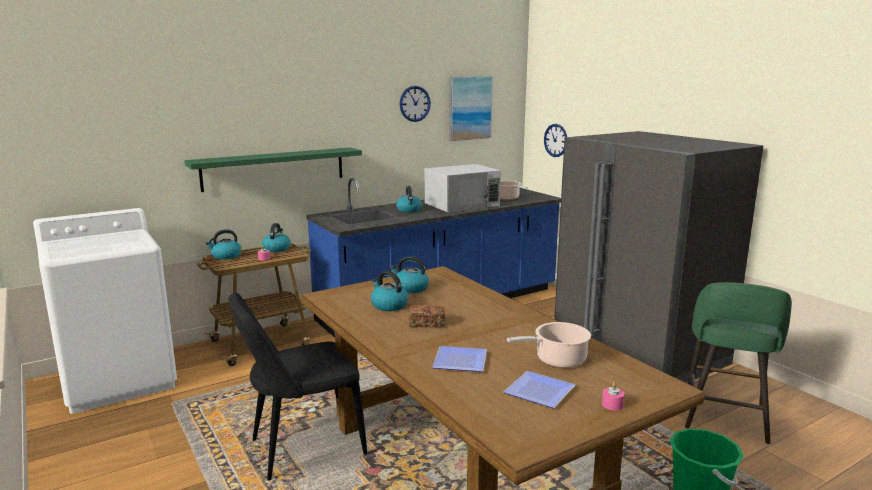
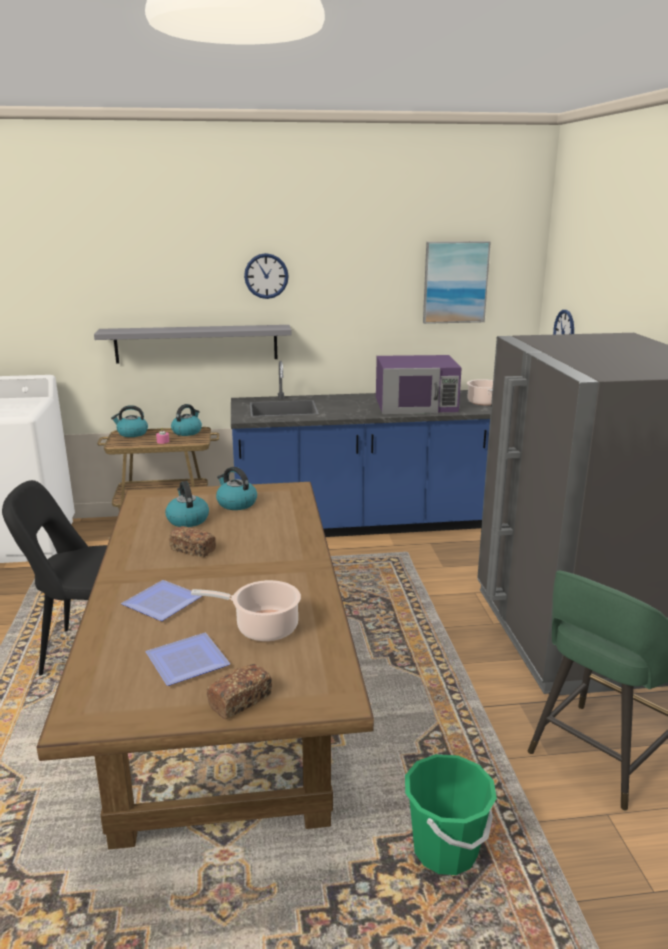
camera: 25 degrees right, 5 degrees up
green shelf [185,147,362,192] -> grey shelf [94,325,292,364]
kettle [396,186,422,212] -> none
wall clock [399,86,431,122] -> wall clock moved to [244,253,289,299]
white microwave [425,164,501,213] -> purple microwave [376,355,462,414]
pink candle [602,382,625,410] -> bread [207,664,272,719]

